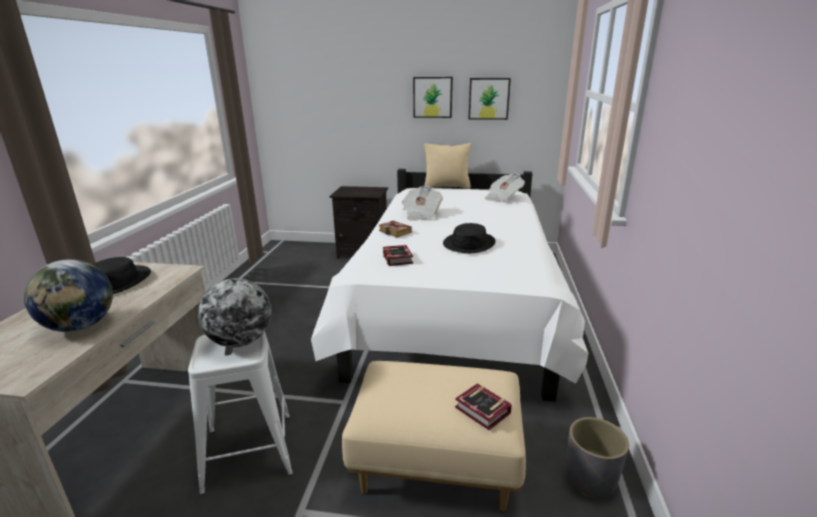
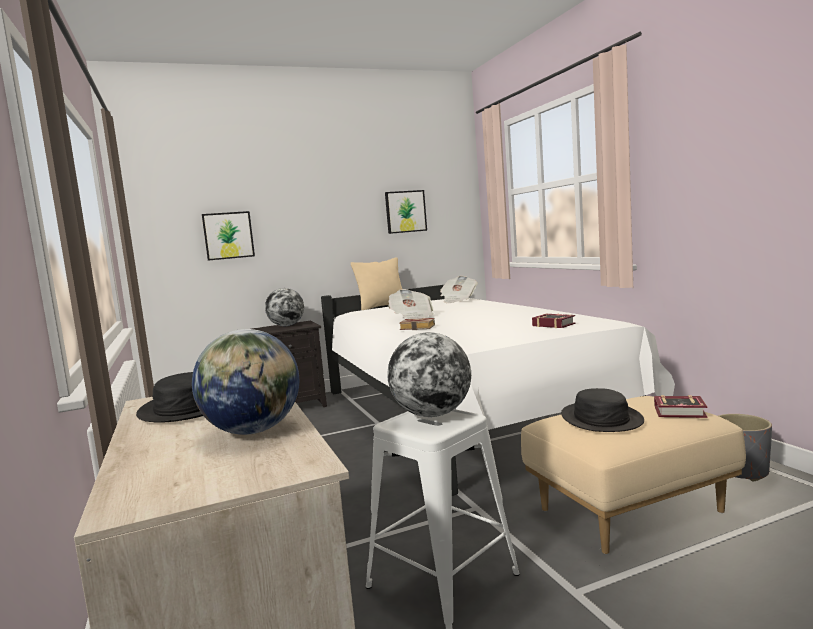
camera: 30 degrees left, 15 degrees down
book [383,245,413,266] -> book moved to [532,314,576,328]
picture [413,77,453,118] -> picture moved to [202,211,255,261]
black hat [443,223,496,253] -> black hat moved to [561,388,644,432]
none -> globe [265,288,304,326]

